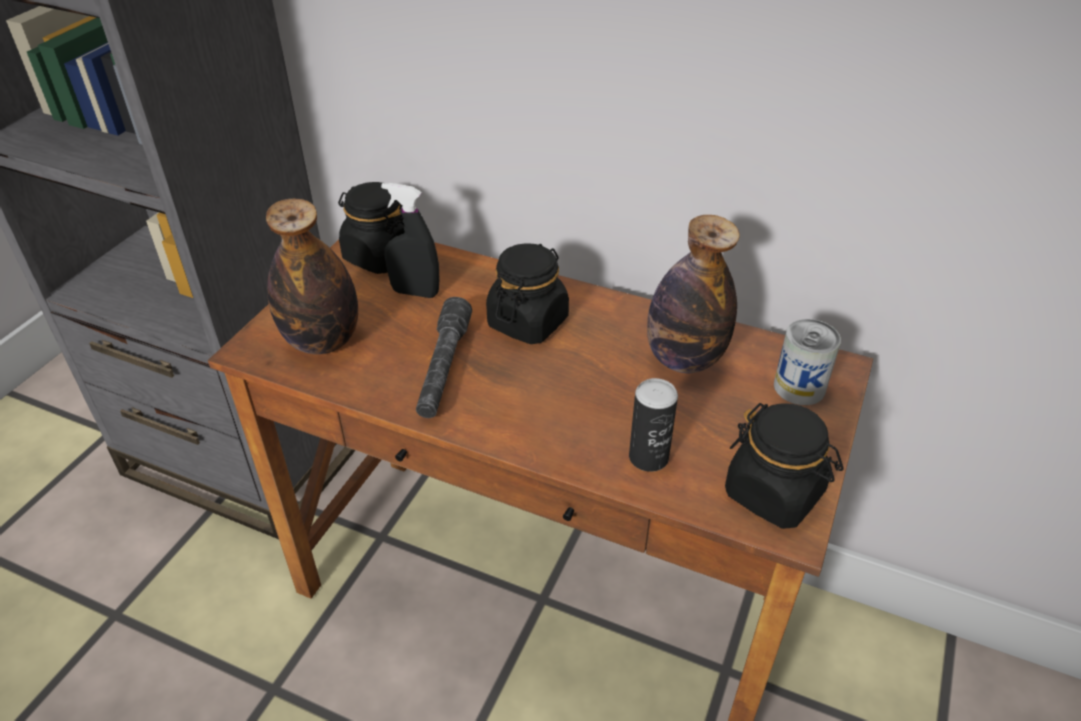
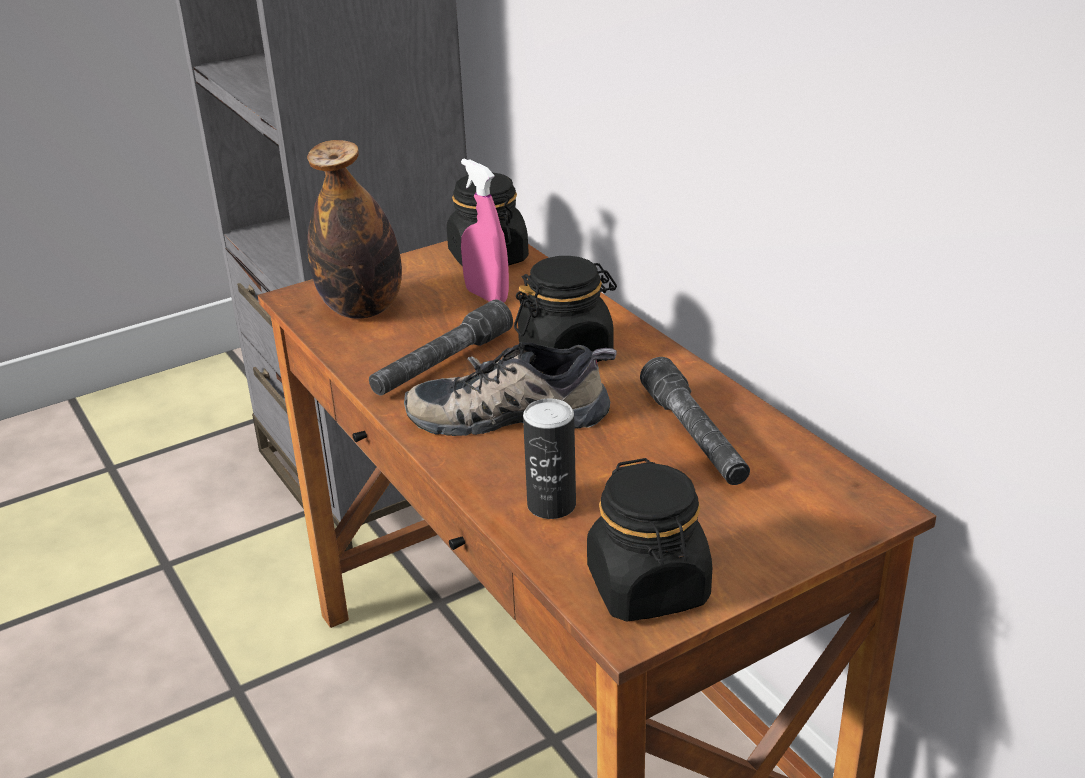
camera: 35 degrees right, 10 degrees down
black spray bottle [381,183,440,298] -> pink spray bottle [461,159,509,303]
bottle [647,215,740,373] -> grey flashlight [640,357,750,485]
can [774,319,841,405] -> none
none -> shoe [404,342,617,436]

